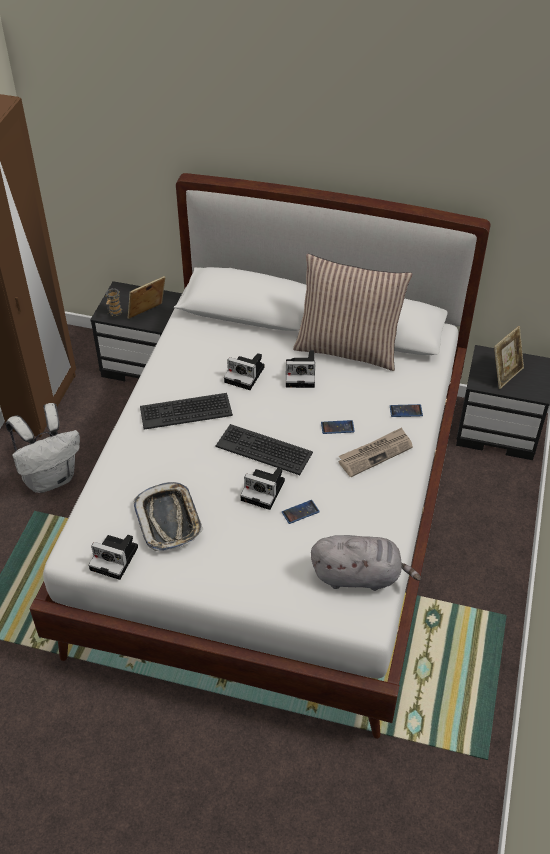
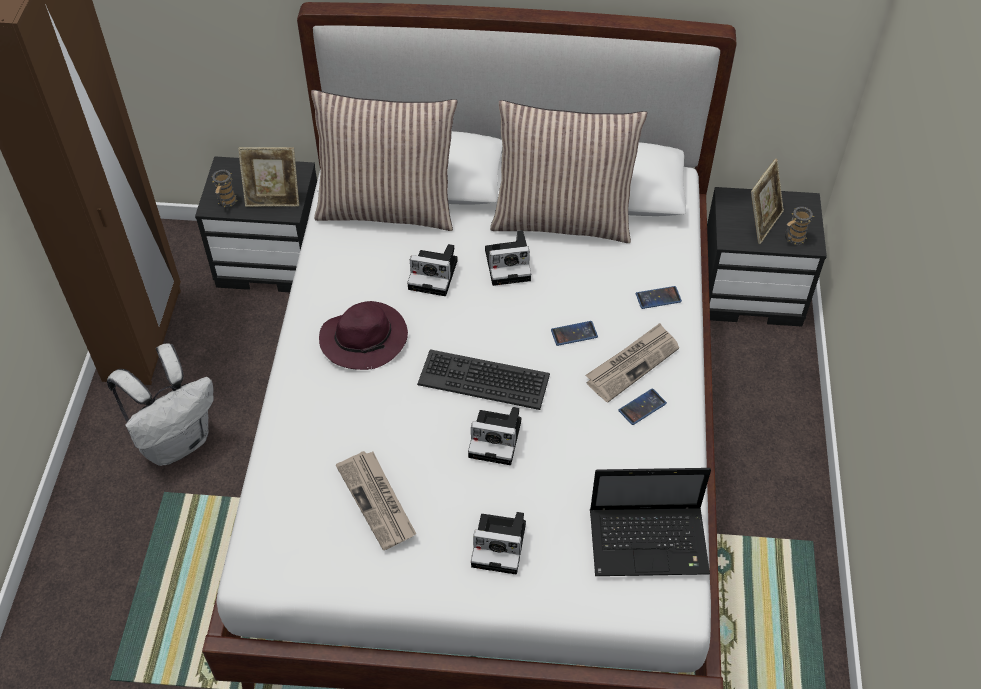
camera: 10 degrees left, 5 degrees up
camera [88,535,138,580] -> camera moved to [471,512,526,574]
picture frame [128,276,165,319] -> picture frame turned 135 degrees counterclockwise [238,147,299,207]
tray [134,482,203,551] -> newspaper [336,451,416,550]
keyboard [140,393,233,430] -> purple hat [319,301,408,370]
phone [282,500,320,524] -> phone moved to [618,389,667,425]
grey plush toy [311,535,421,591] -> laptop [590,468,711,576]
none -> pillow [311,90,457,231]
none -> mug [785,207,814,245]

